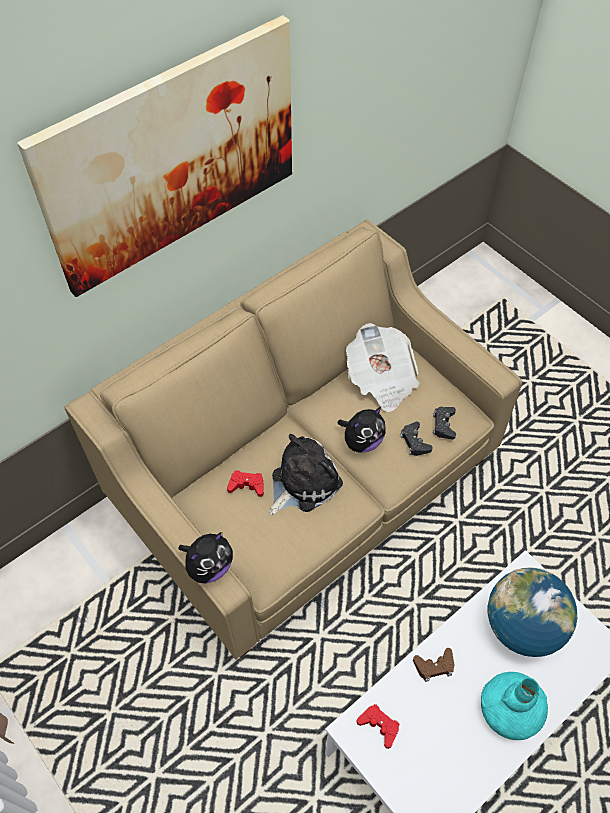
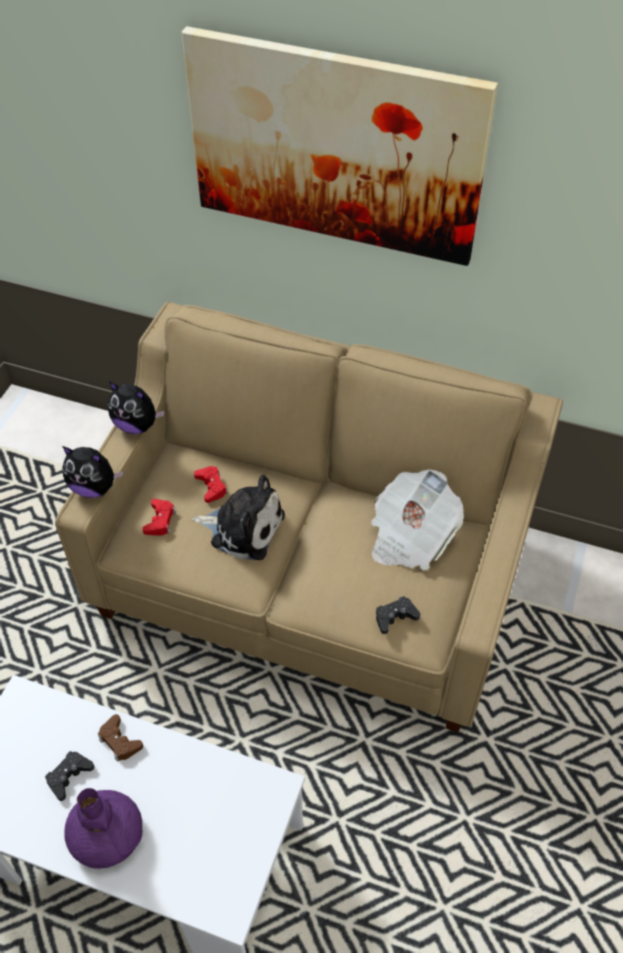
camera: 60 degrees right, 5 degrees down
plush toy [337,407,386,453] -> plush toy moved to [108,381,164,434]
red game controller [357,704,399,749] -> red game controller moved to [142,499,176,536]
black game controller [400,421,433,456] -> black game controller moved to [45,751,94,801]
turquoise vase [481,672,548,740] -> purple vase [64,788,142,869]
globe [488,567,577,657] -> none

